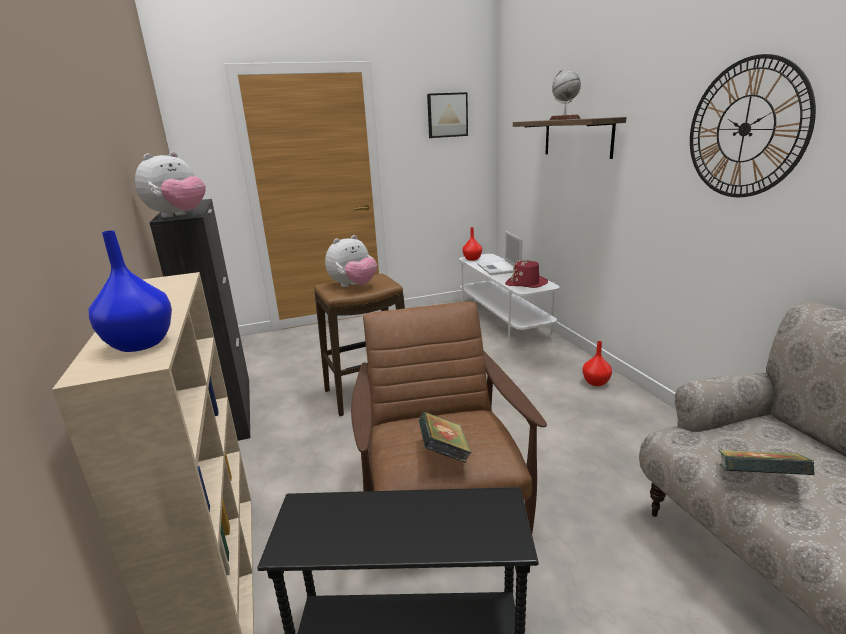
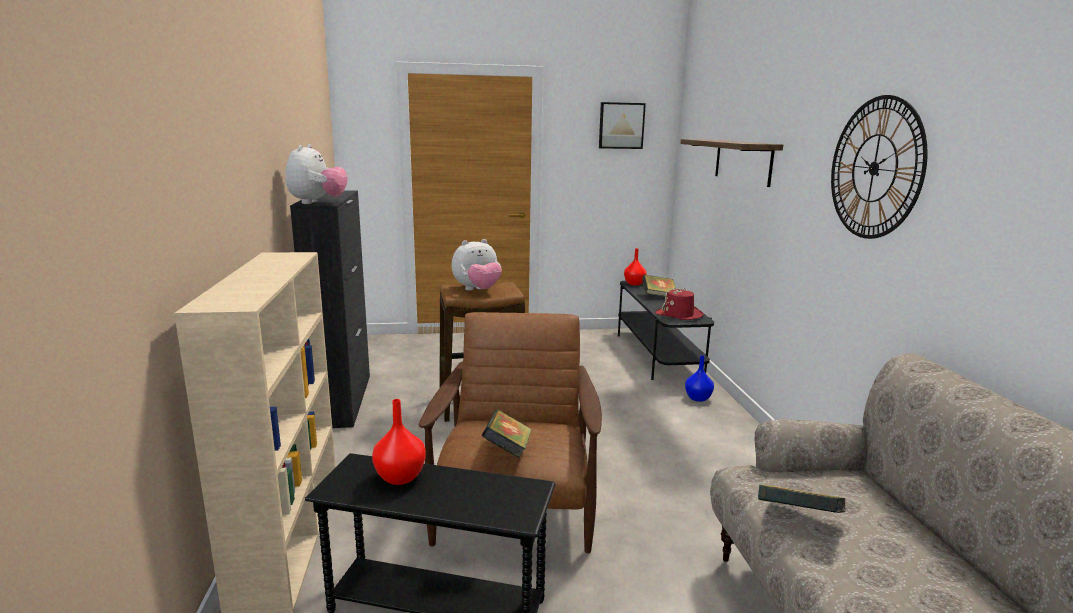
camera: 10 degrees right, 5 degrees down
blue vase [88,230,172,352] -> blue vase moved to [685,355,714,402]
plush toy [135,152,206,218] -> plush toy turned 45 degrees counterclockwise [286,144,348,204]
white tv stand [459,254,559,344] -> black tv stand [618,281,714,380]
laptop [477,231,522,275] -> book [642,275,676,297]
globe [549,70,581,120] -> none
red vase [582,341,612,386] -> red vase moved to [372,399,426,485]

